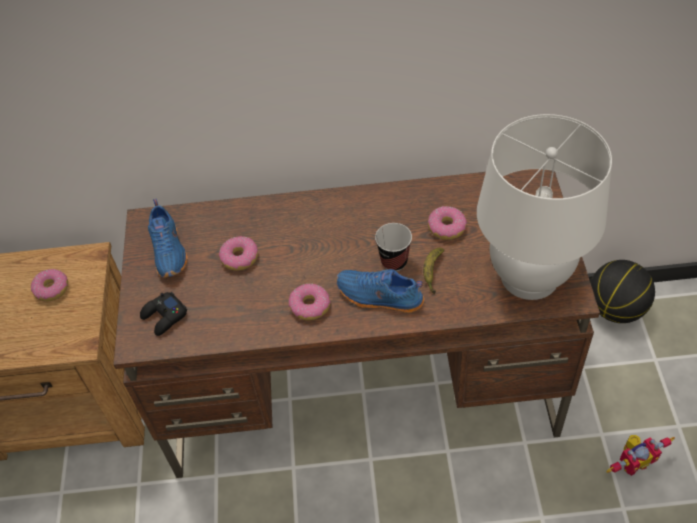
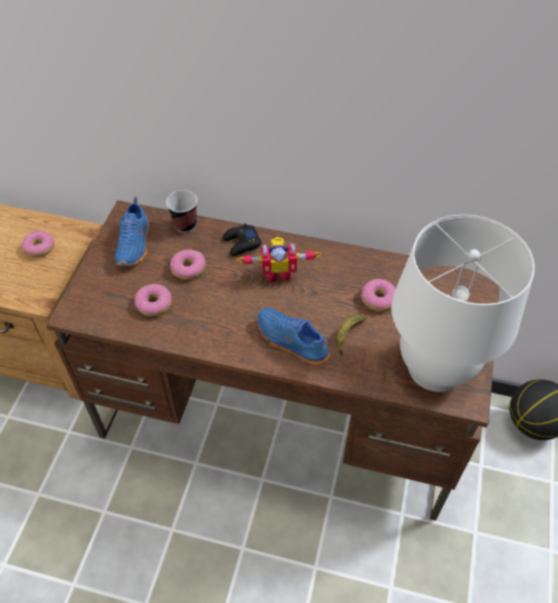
camera: 15 degrees right, 0 degrees up
black game controller [140,292,187,336] -> black game controller moved to [223,223,262,256]
donut [288,283,331,320] -> donut moved to [134,284,172,316]
cup [375,223,412,271] -> cup moved to [166,190,197,233]
toy robot [606,435,675,476] -> toy robot moved to [237,237,321,282]

